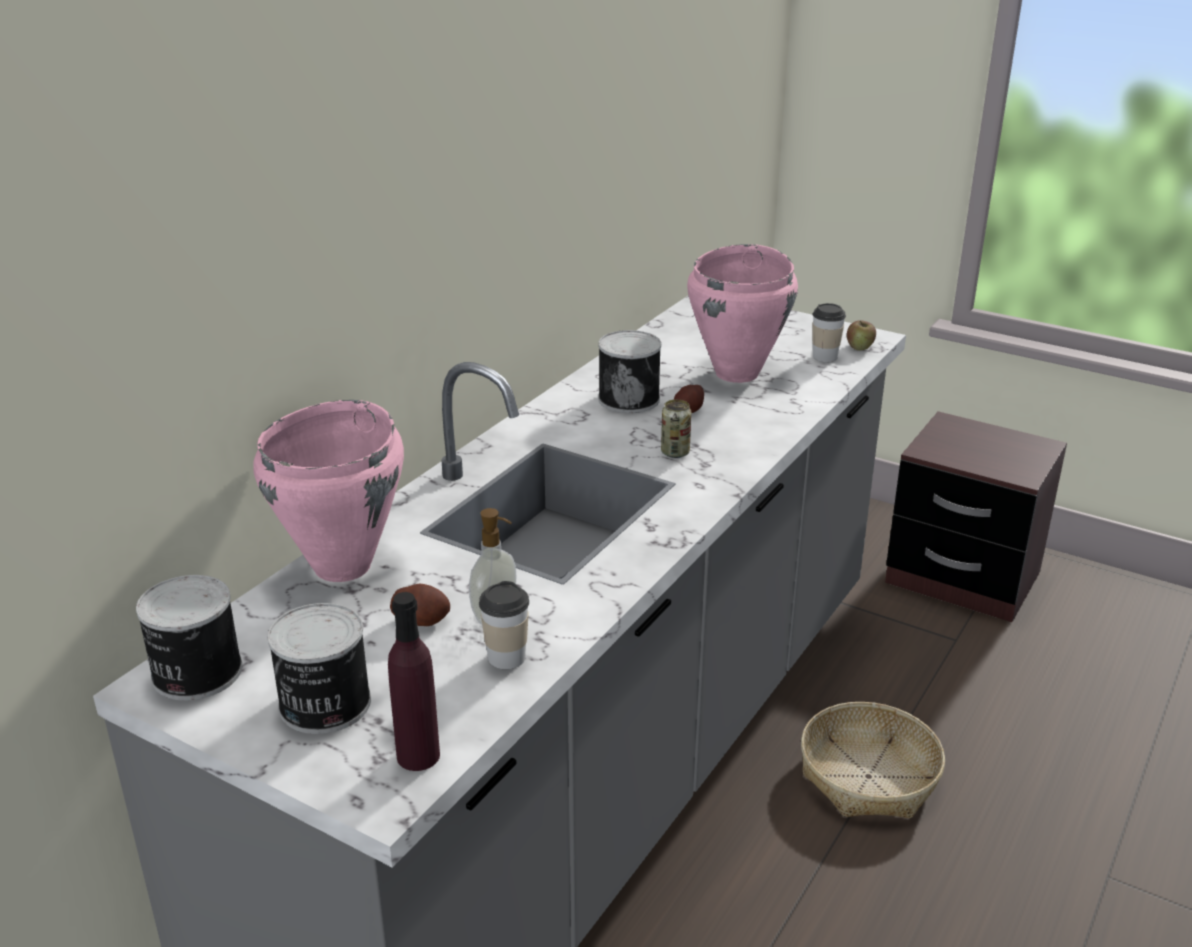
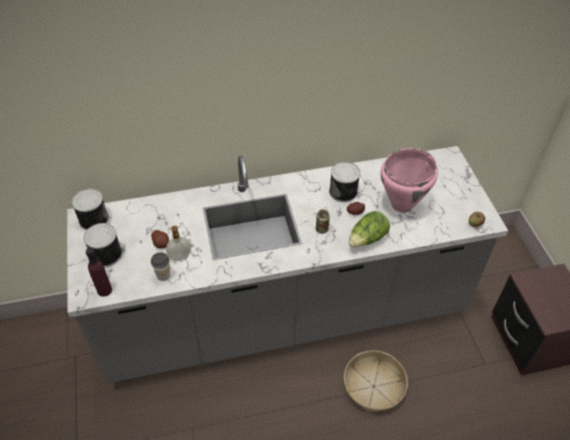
camera: 45 degrees right, 20 degrees up
pink cooking pot [253,400,404,582] -> none
cup [812,303,846,362] -> none
none -> lettuce [349,211,390,247]

